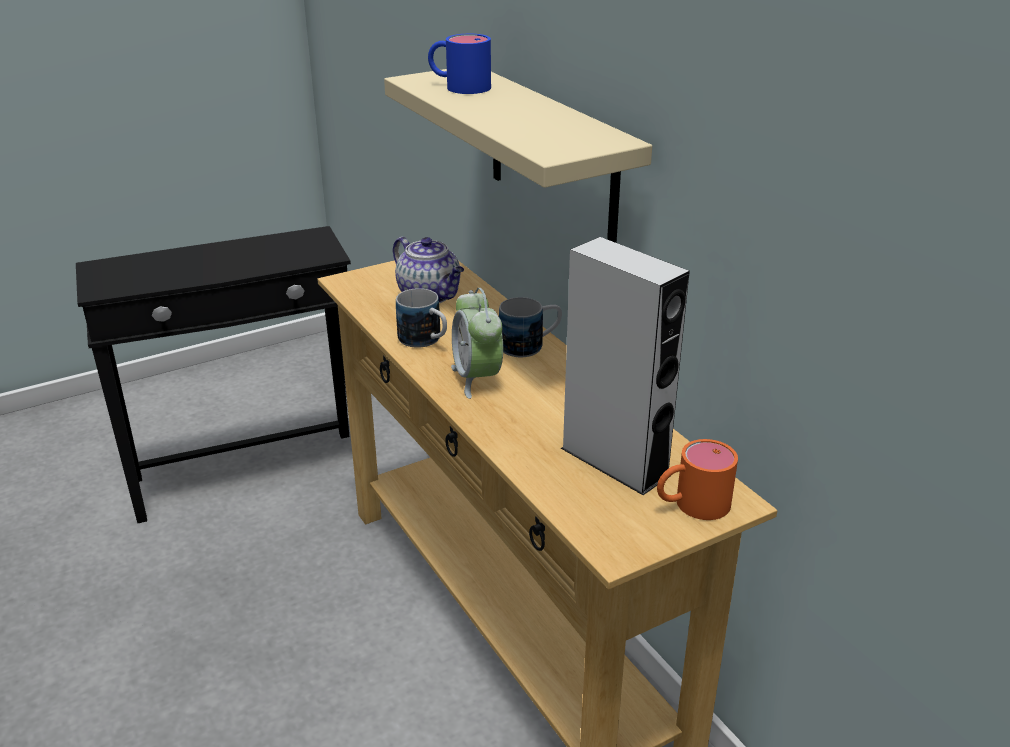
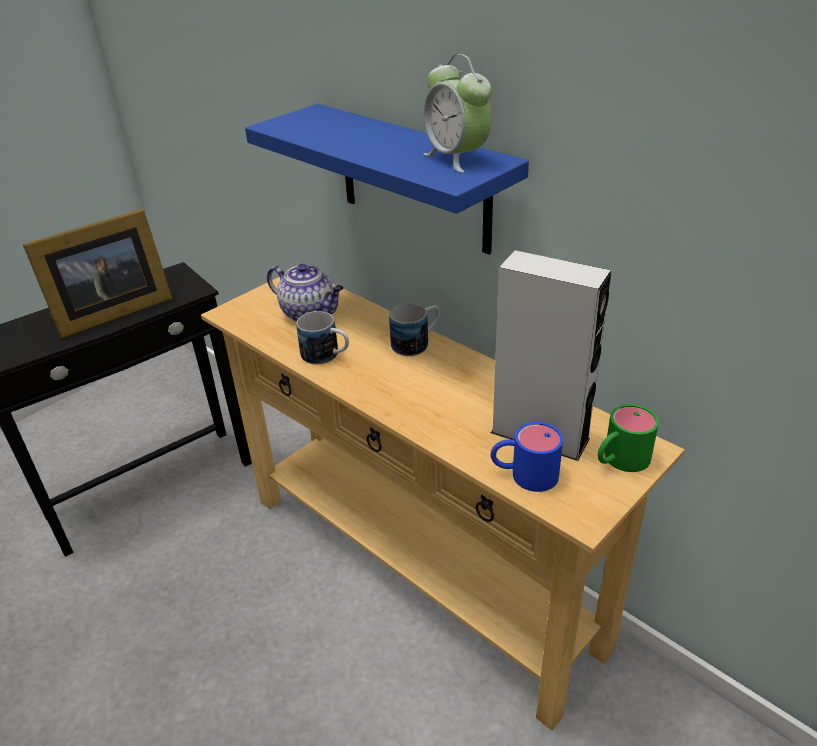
camera: 15 degrees left, 5 degrees up
beige shelf [384,69,652,243] -> blue shelf [245,104,529,254]
blue mug [428,34,491,94] -> blue mug moved to [491,422,563,492]
alarm clock [451,288,503,399] -> alarm clock moved to [423,54,492,173]
orange mug [657,439,738,520] -> green mug [598,404,659,472]
none -> picture frame [23,209,172,339]

